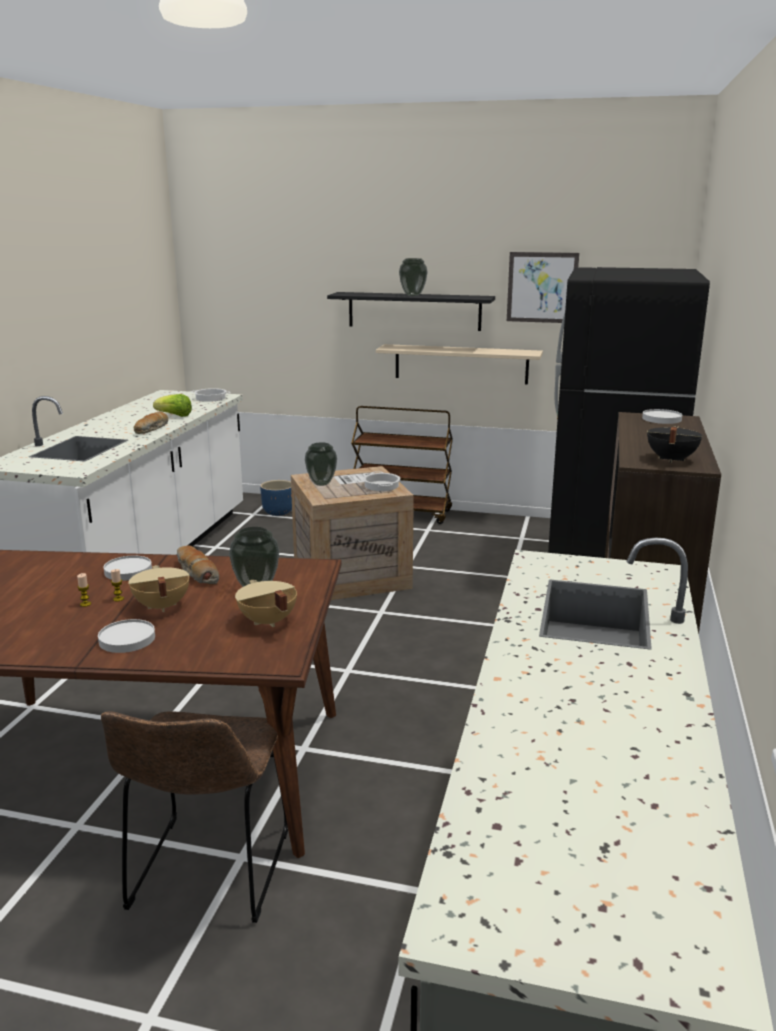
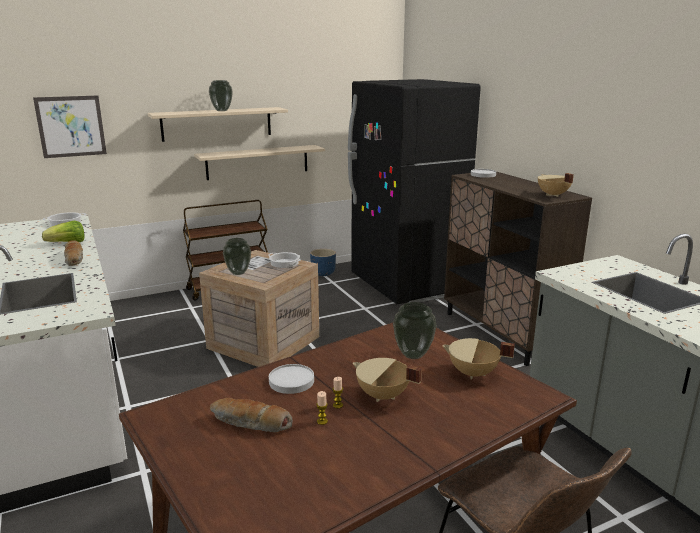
camera: 40 degrees left, 0 degrees up
white plate [98,619,155,653] -> none
bread [177,546,219,585] -> bread moved to [210,398,293,433]
blue planter [260,480,292,516] -> blue planter moved to [310,249,336,276]
black shelf [327,292,495,331] -> beige shelf [148,107,288,142]
picture [507,252,579,323] -> picture moved to [33,96,107,158]
black cooking pot [647,426,703,463] -> beige cooking pot [538,173,574,197]

